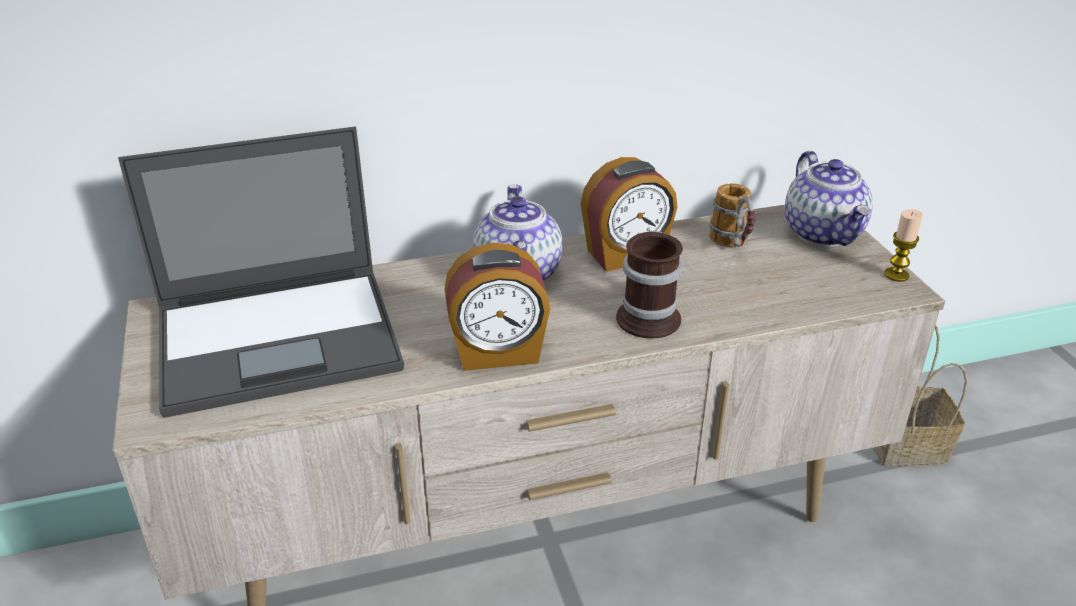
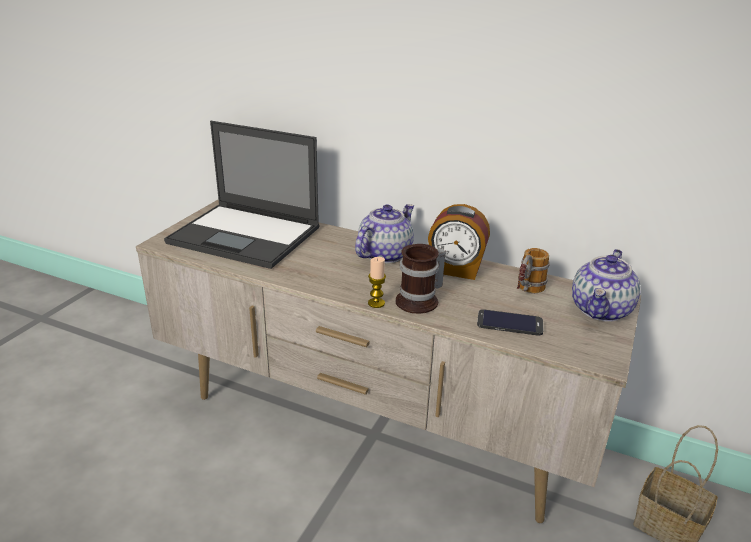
camera: 40 degrees right, 5 degrees down
alarm clock [445,243,550,371] -> none
candle [884,209,923,282] -> candle moved to [368,257,386,308]
none -> phone [477,309,543,336]

